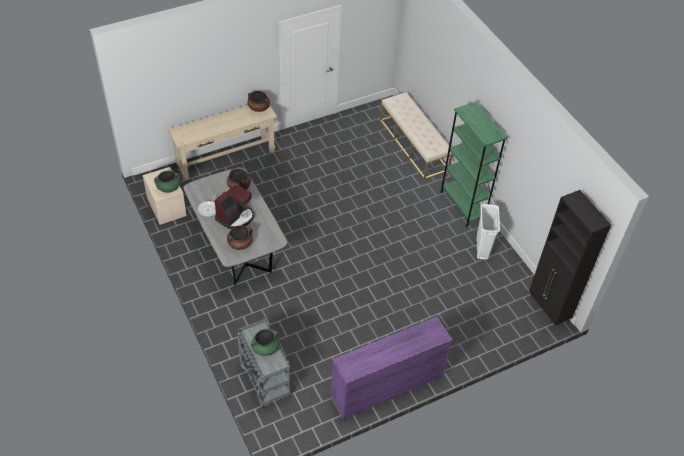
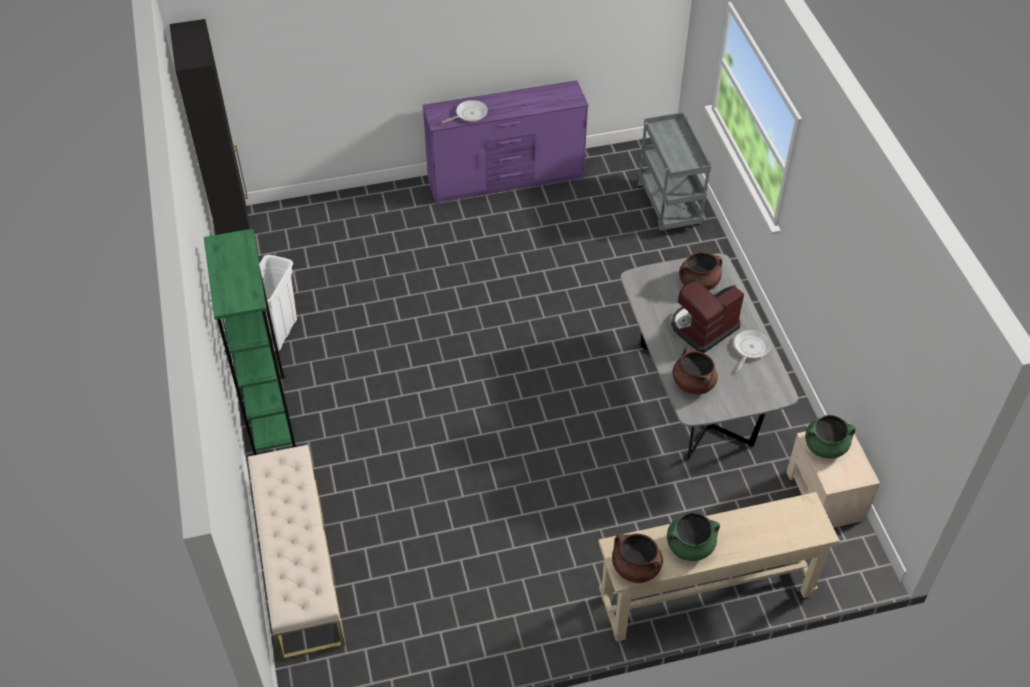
camera: 165 degrees left, 0 degrees up
green cooking pot [251,329,279,356] -> green cooking pot moved to [667,512,720,561]
none -> frying pan [442,100,488,123]

